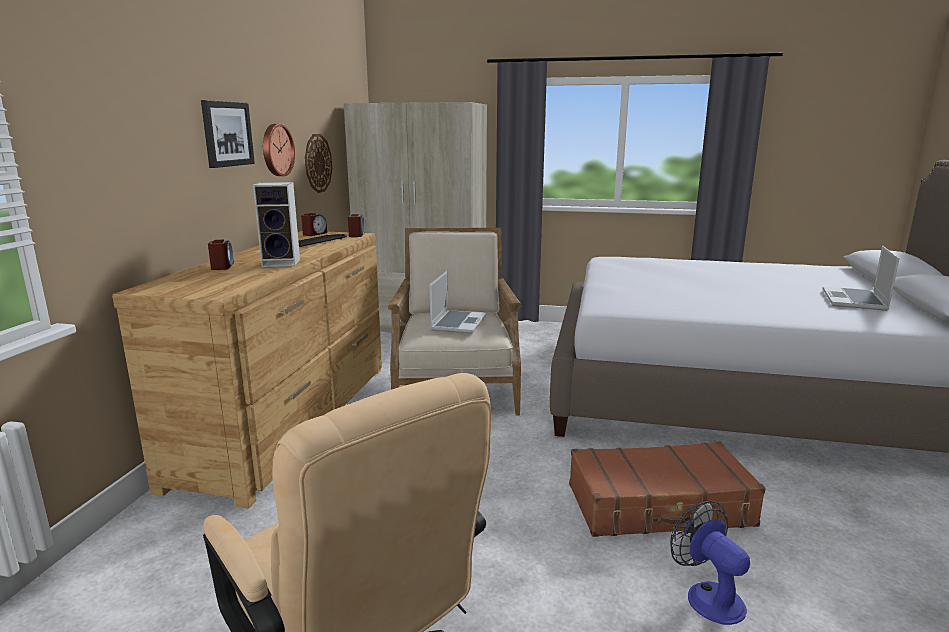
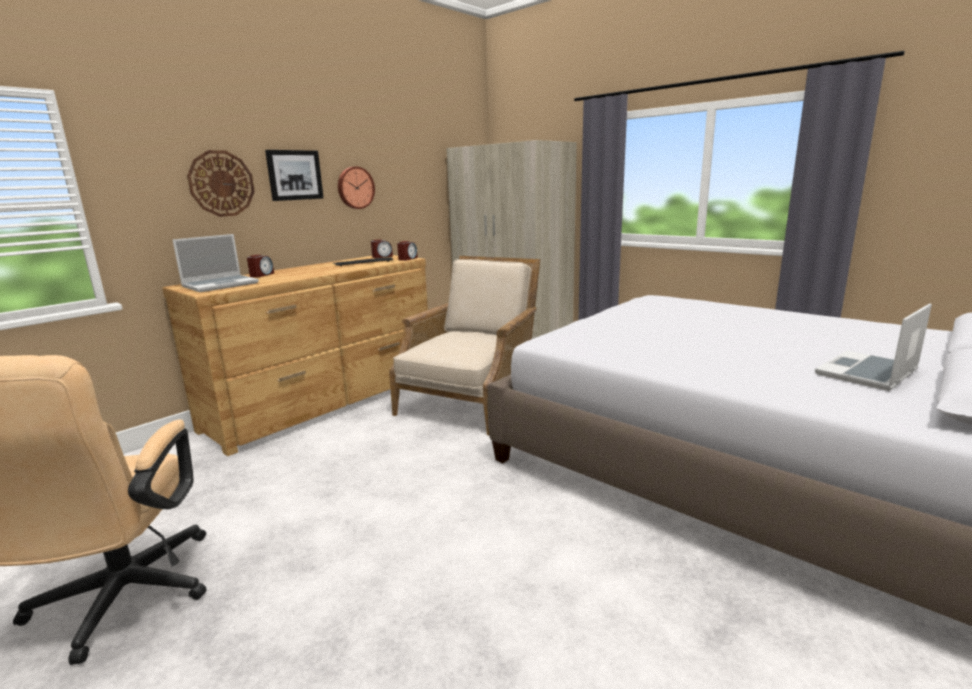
camera: 30 degrees right, 0 degrees up
speaker [253,182,300,267] -> none
wall clock [305,134,332,193] -> wall clock moved to [187,150,255,217]
laptop [429,271,486,333] -> laptop moved to [172,234,259,292]
brown suitcase [569,442,766,537] -> none
fan [670,501,750,625] -> none

